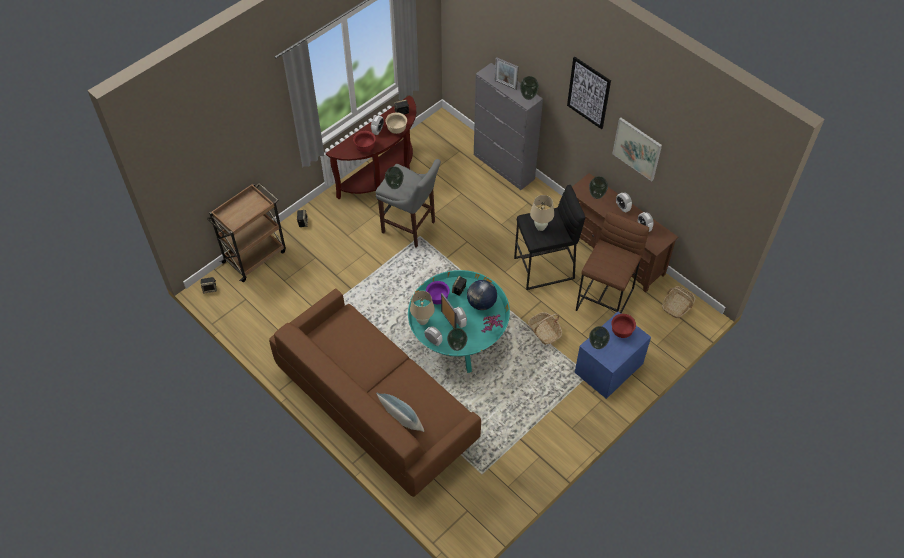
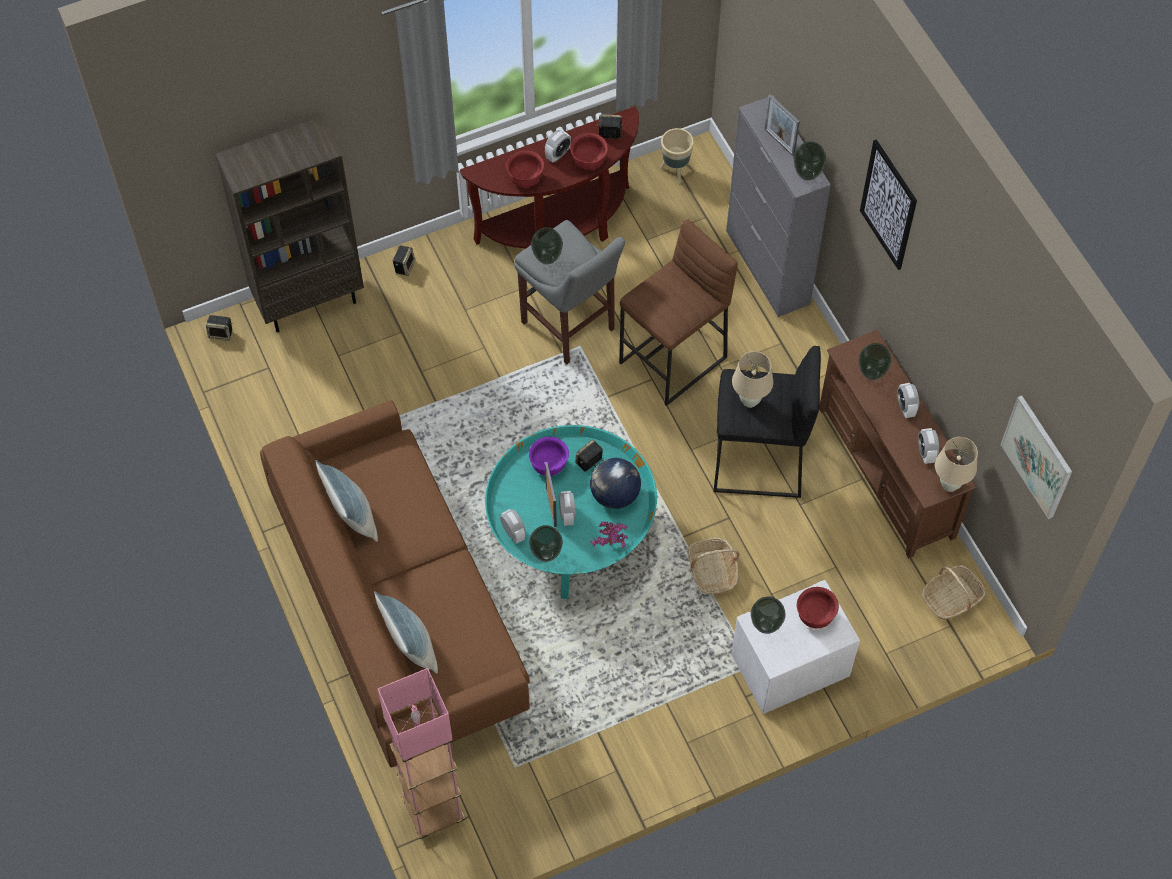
camera: 20 degrees right, 5 degrees up
brown cart [207,183,286,282] -> brown bookcase [215,116,364,332]
beige bowl [385,112,407,134] -> red bowl [571,133,608,170]
beige table lamp [410,291,435,325] -> beige table lamp moved to [935,437,978,492]
blue nightstand [575,312,651,399] -> white nightstand [731,580,860,714]
brown stool [576,212,649,313] -> brown stool moved to [619,219,738,406]
picture [612,118,662,181] -> picture moved to [1001,395,1072,519]
none -> pillow [316,460,378,542]
none -> pink floor lamp [378,668,465,839]
none -> beige planter [660,128,694,184]

